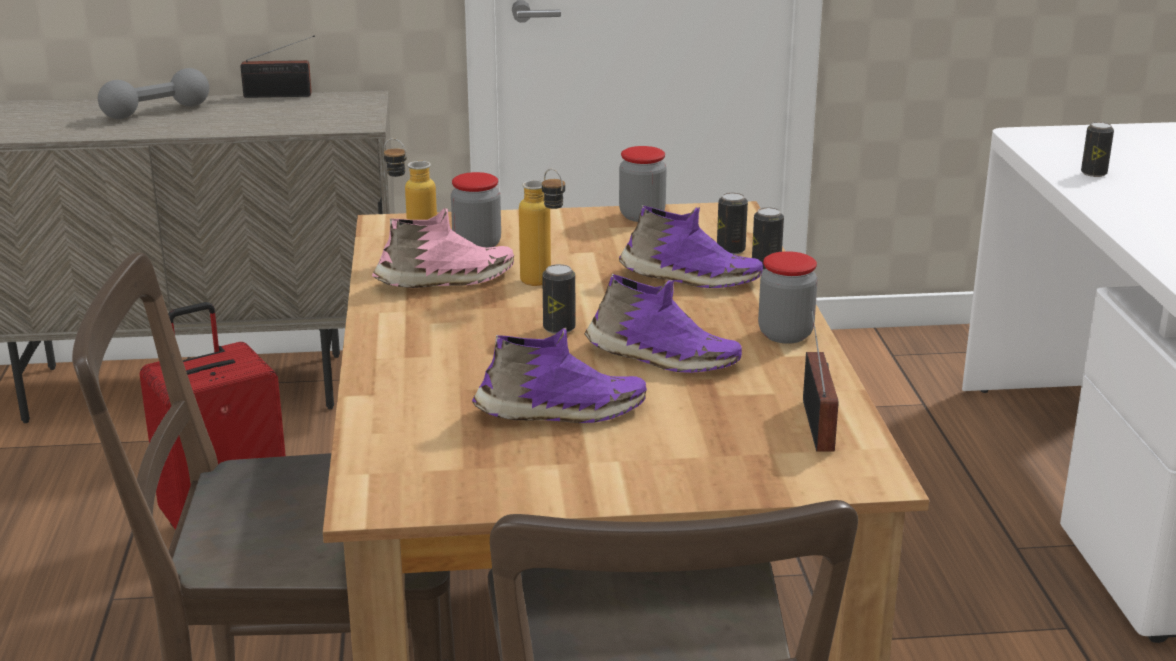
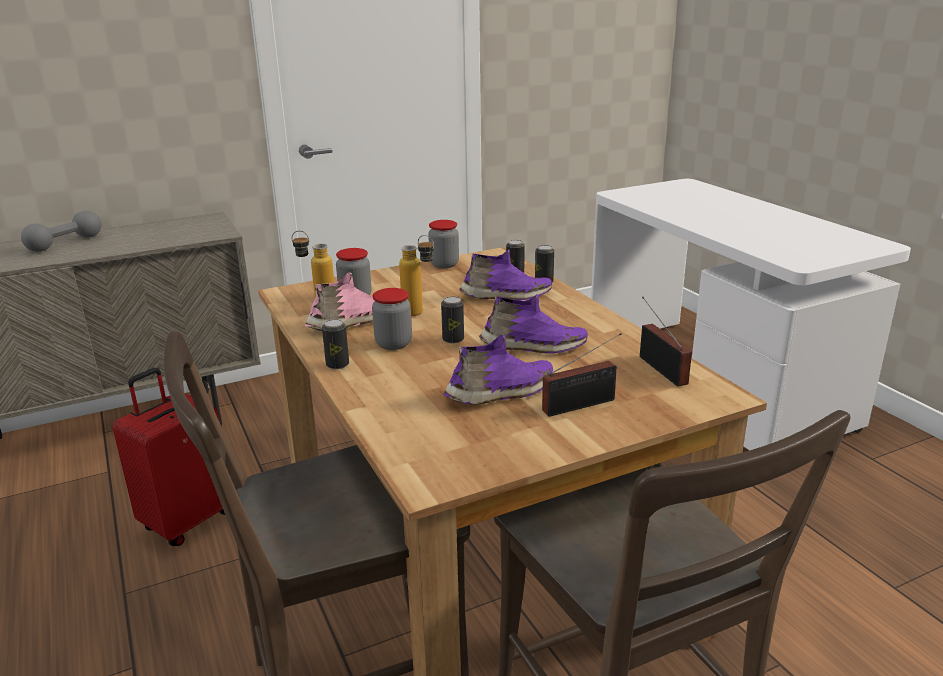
camera: 20 degrees left, 0 degrees up
radio [240,35,315,98] -> radio moved to [542,333,622,417]
jar [758,251,818,344] -> jar moved to [372,288,412,350]
can [1081,122,1114,177] -> can moved to [322,319,349,369]

